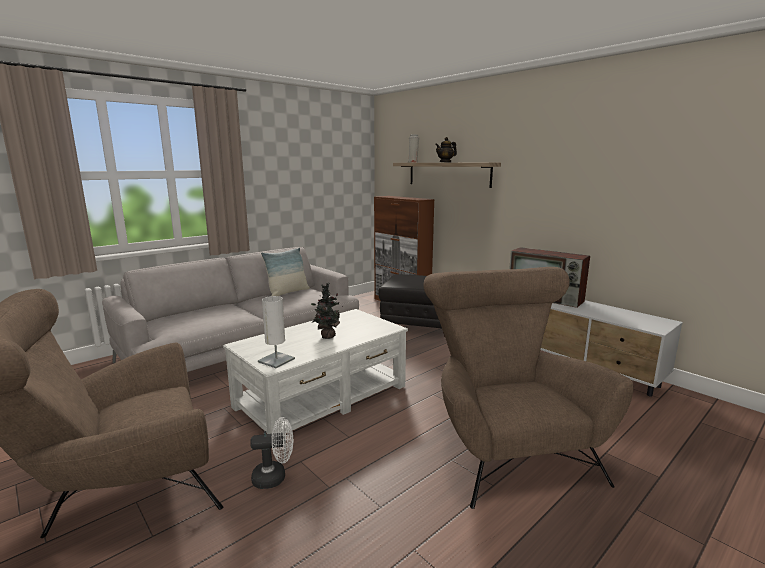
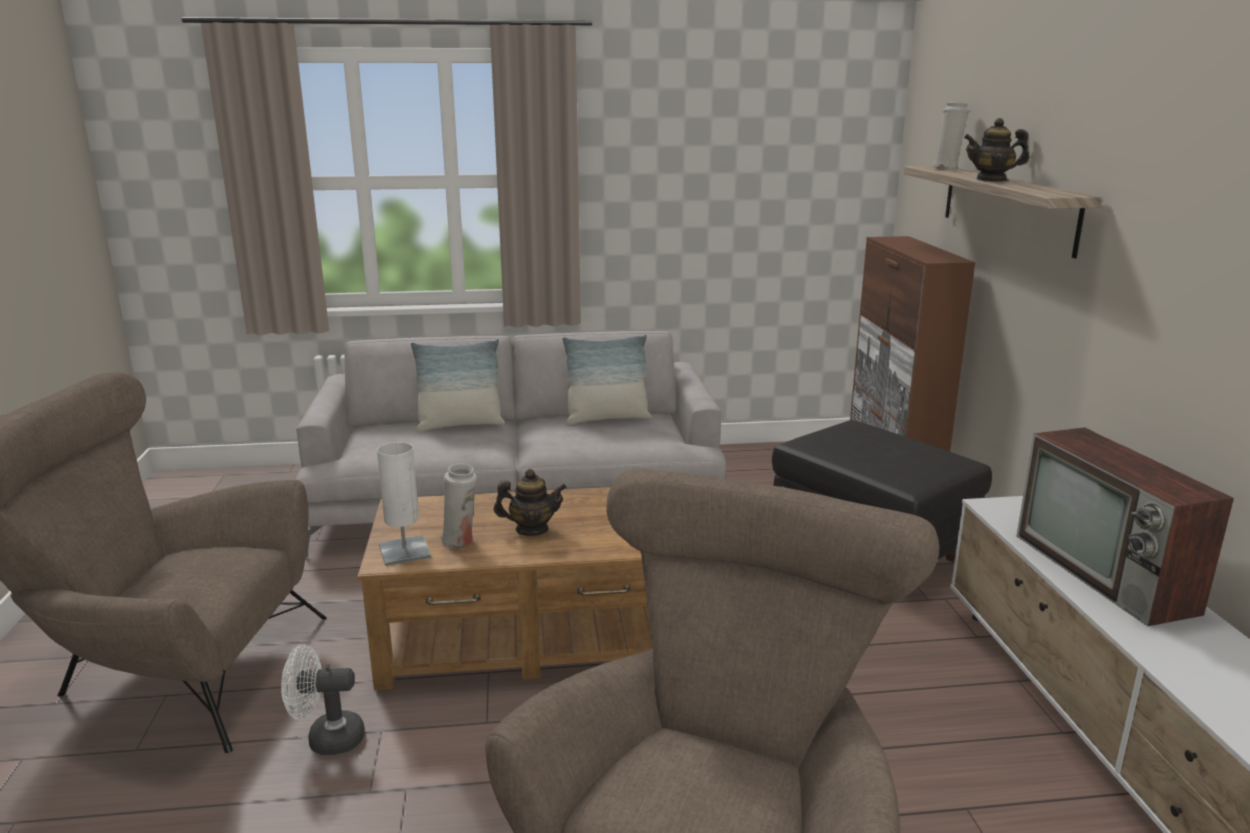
camera: 35 degrees right, 5 degrees up
white coffee table [223,309,408,434] -> brown coffee table [358,487,652,690]
white fan [250,417,293,489] -> white fan turned 150 degrees clockwise [281,645,365,755]
potted plant [311,282,340,339] -> teapot [494,469,567,536]
none -> pillow [411,339,505,432]
none -> white vase [441,463,477,548]

